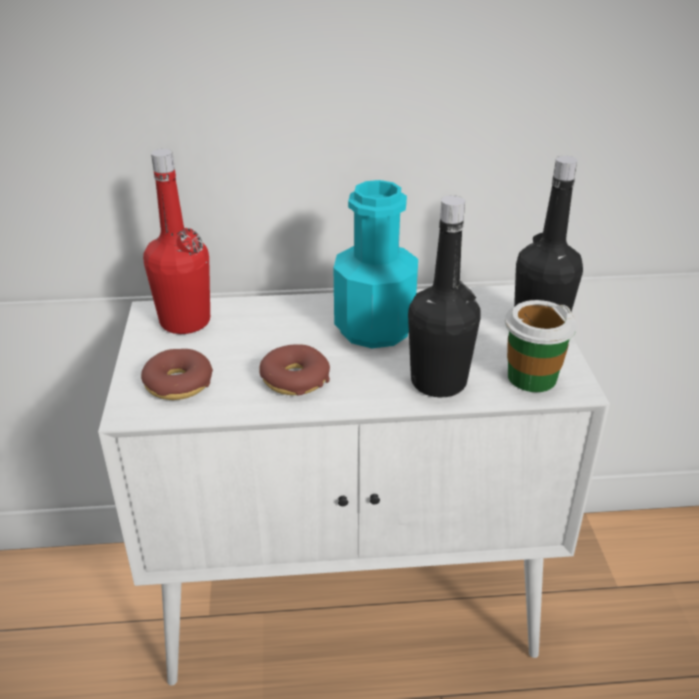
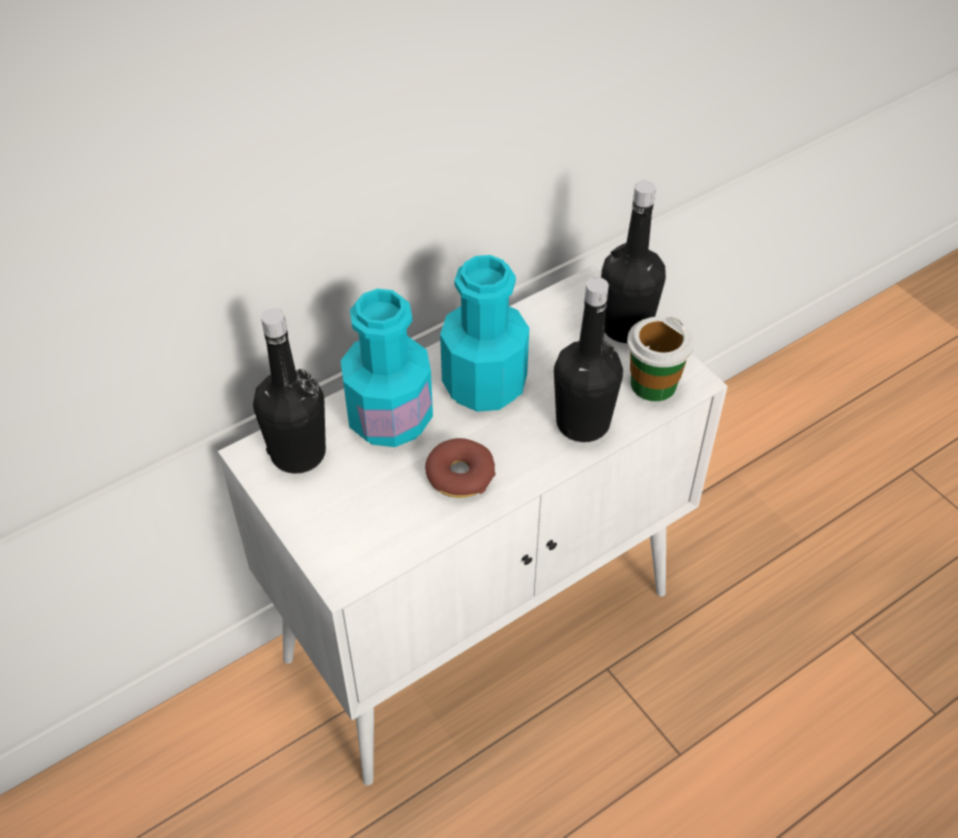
camera: 30 degrees left, 15 degrees up
donut [141,349,213,400] -> none
red bottle [143,149,210,334] -> black bottle [253,308,326,474]
none -> turquoise bottle [341,289,433,447]

